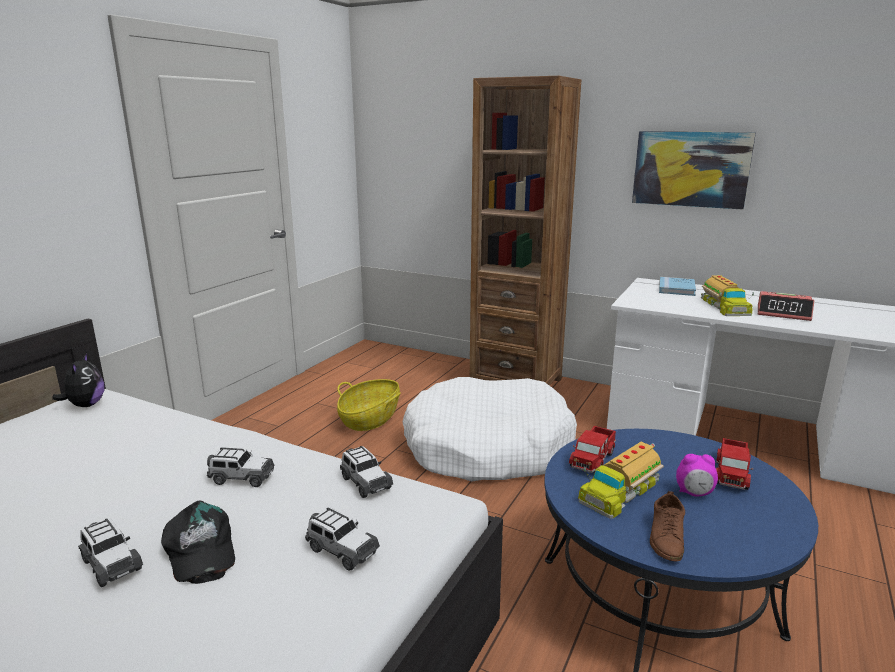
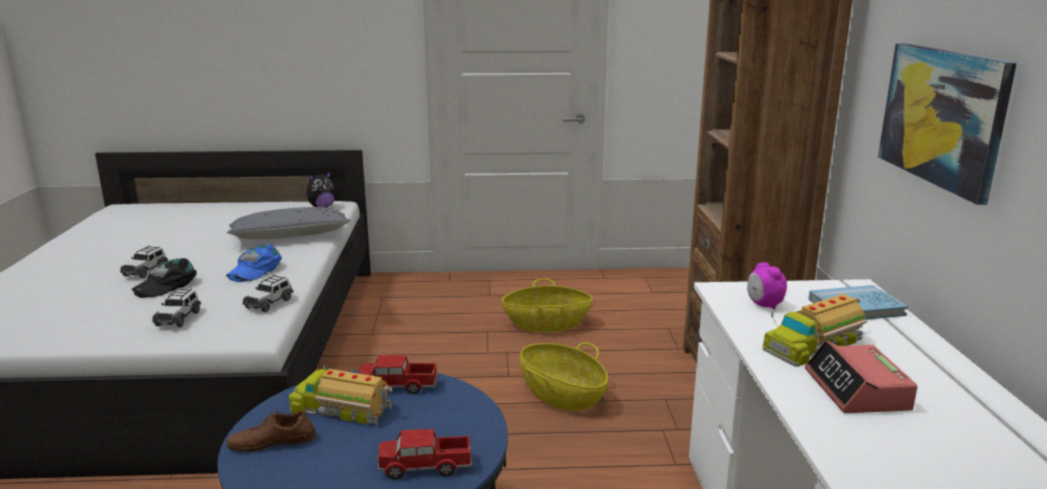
camera: 60 degrees right, 0 degrees up
toy car [207,447,274,487] -> blue cap [226,244,282,282]
white dog bed [402,377,577,482] -> basket [520,342,608,411]
alarm clock [676,454,718,497] -> alarm clock moved to [747,262,787,310]
none -> grey pillow [227,207,351,240]

